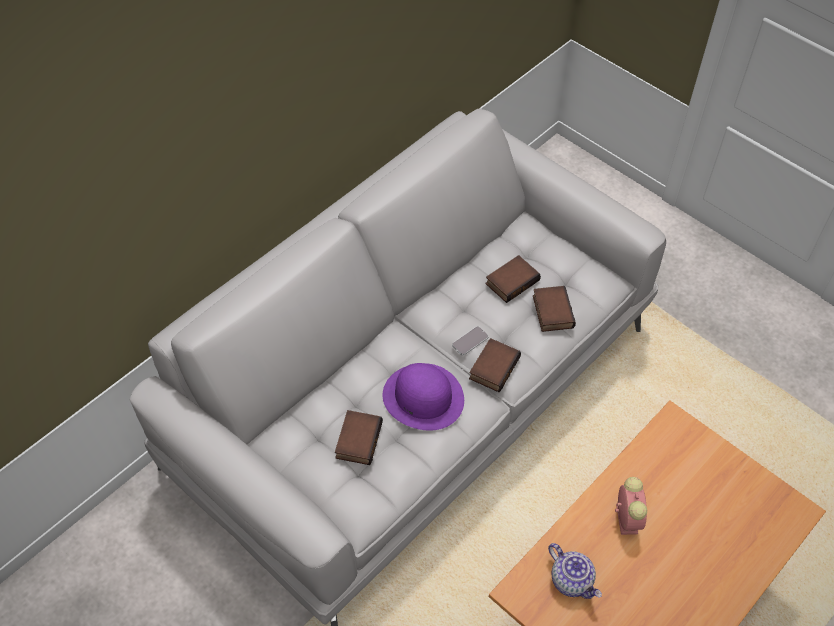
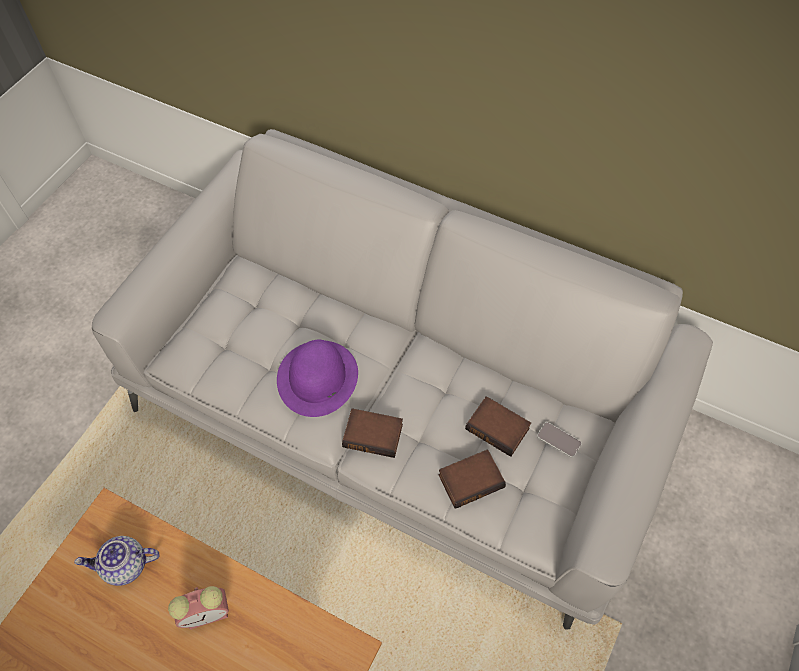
camera: 75 degrees right, 5 degrees up
book [335,410,383,465] -> none
phone [452,326,489,355] -> phone moved to [537,422,581,458]
teapot [548,543,602,599] -> teapot turned 45 degrees clockwise [74,536,160,586]

